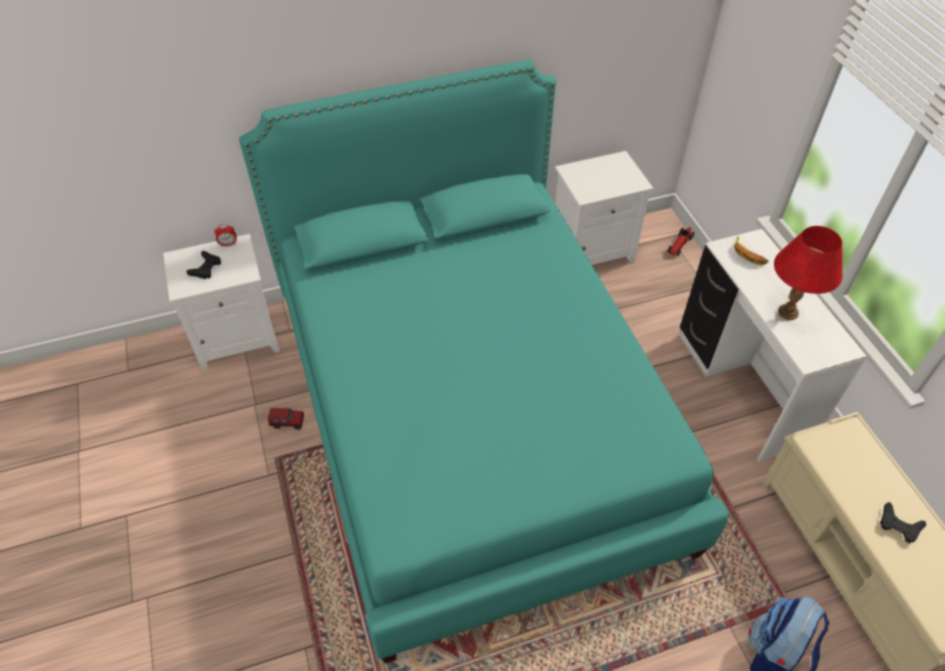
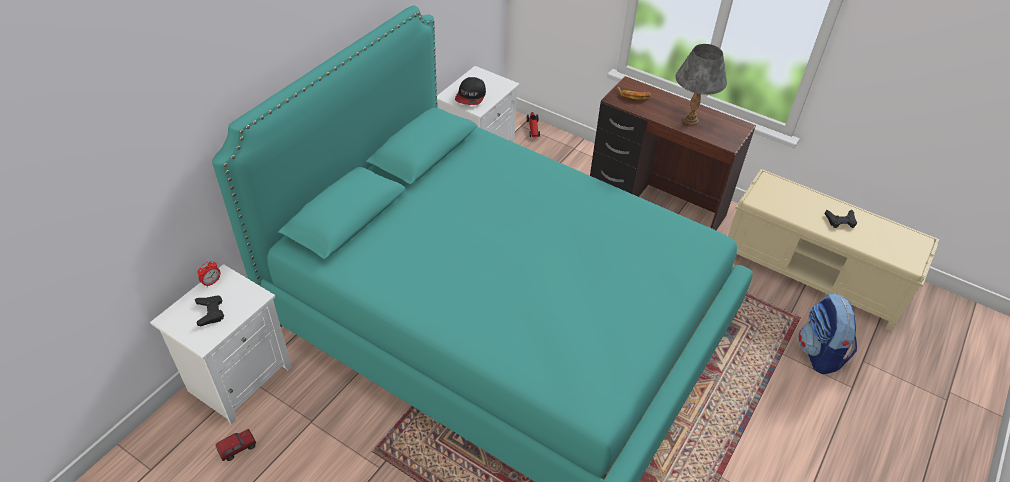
camera: 40 degrees left, 5 degrees down
toy truck [268,408,304,430] -> toy truck moved to [216,429,256,461]
white desk [680,229,867,462] -> brown desk [590,76,756,230]
red table lamp [774,226,843,320] -> grey table lamp [675,44,727,125]
none -> cap [455,77,486,105]

